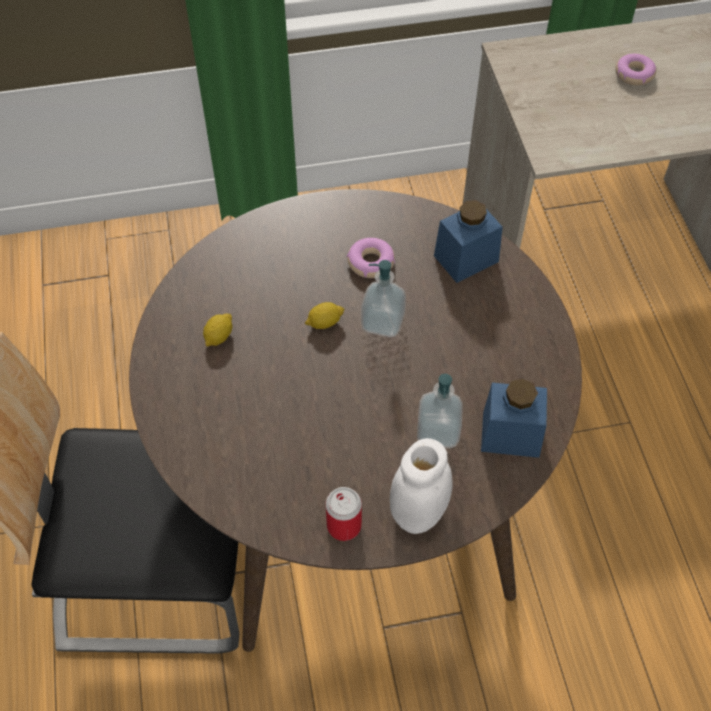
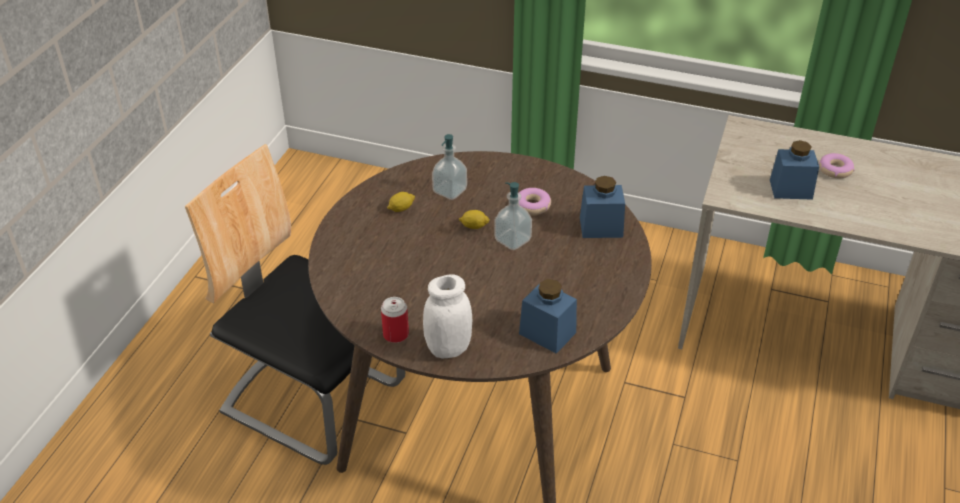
camera: 30 degrees right, 15 degrees down
soap dispenser [417,374,463,448] -> soap dispenser moved to [432,134,467,200]
none -> blue jar [770,140,819,200]

